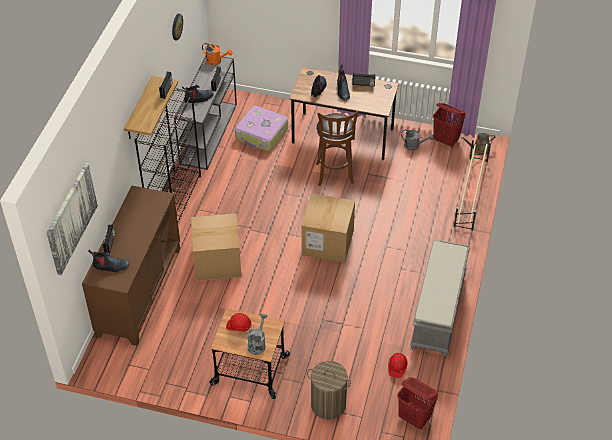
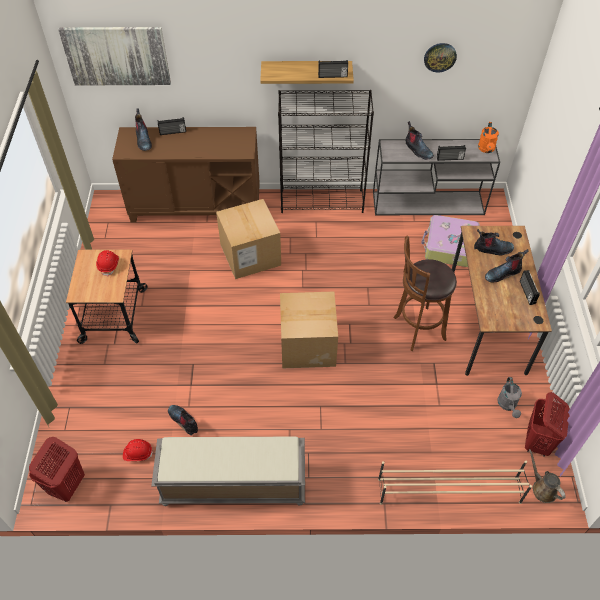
camera: 75 degrees right, 5 degrees up
grey watering can [247,314,267,355] -> none
laundry basket [307,361,351,420] -> none
none -> boot [168,405,198,435]

